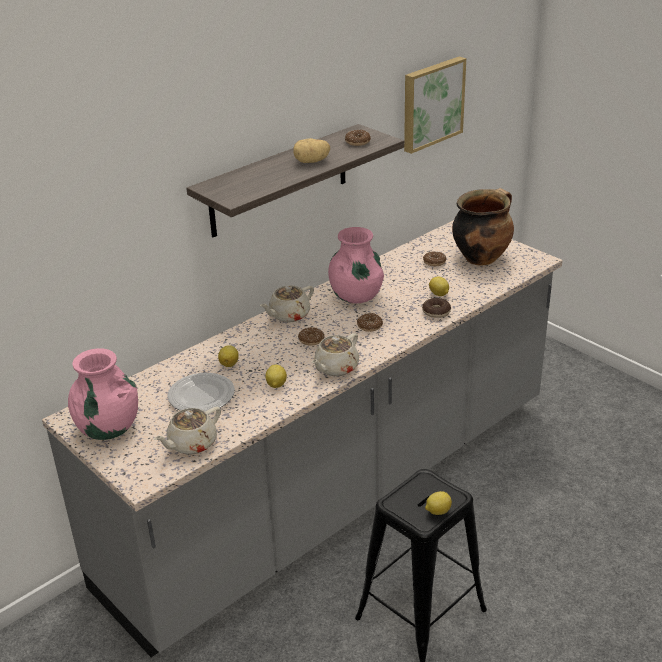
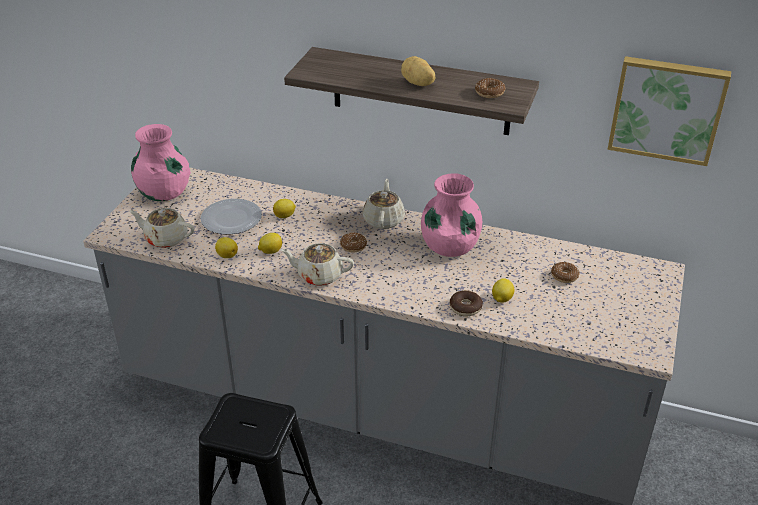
camera: 60 degrees right, 5 degrees up
beige teapot [260,285,314,323] -> beige teapot turned 75 degrees clockwise [363,179,405,229]
donut [357,313,383,332] -> none
lemon [425,491,452,515] -> lemon moved to [215,237,238,258]
cooking pot [452,188,514,266] -> none

